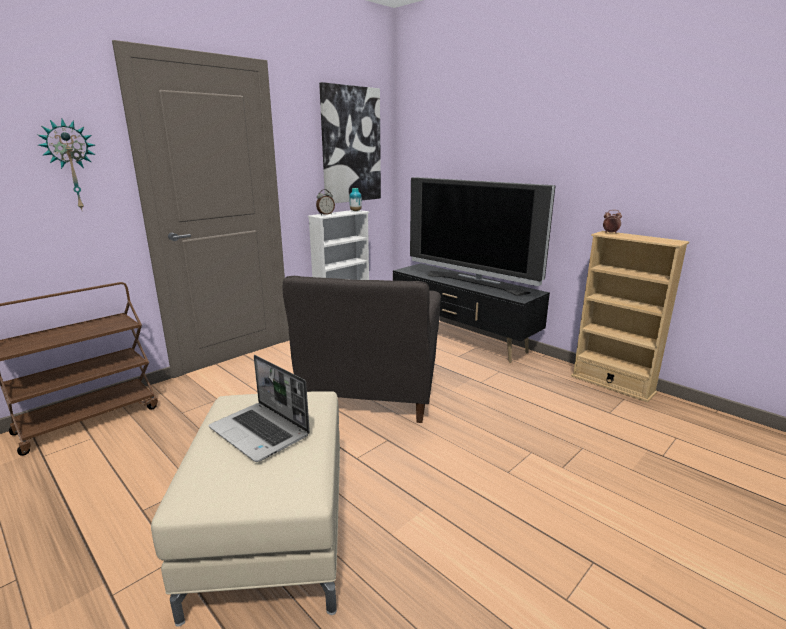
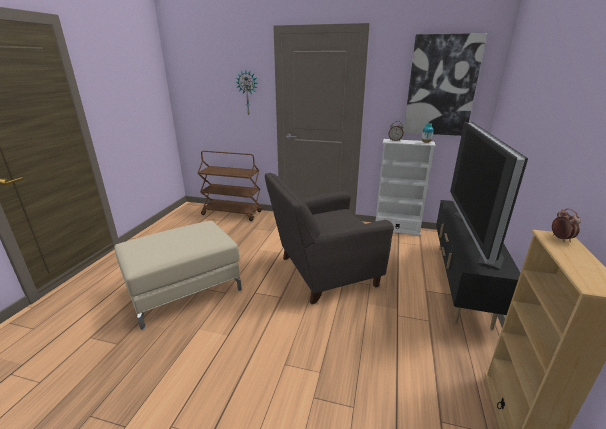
camera: 60 degrees right, 5 degrees up
laptop [208,355,310,462] -> none

